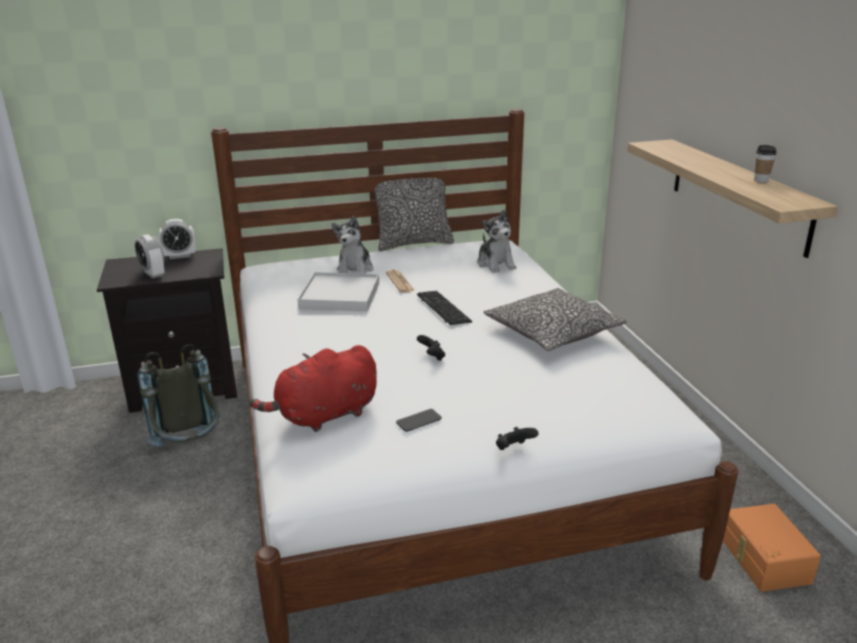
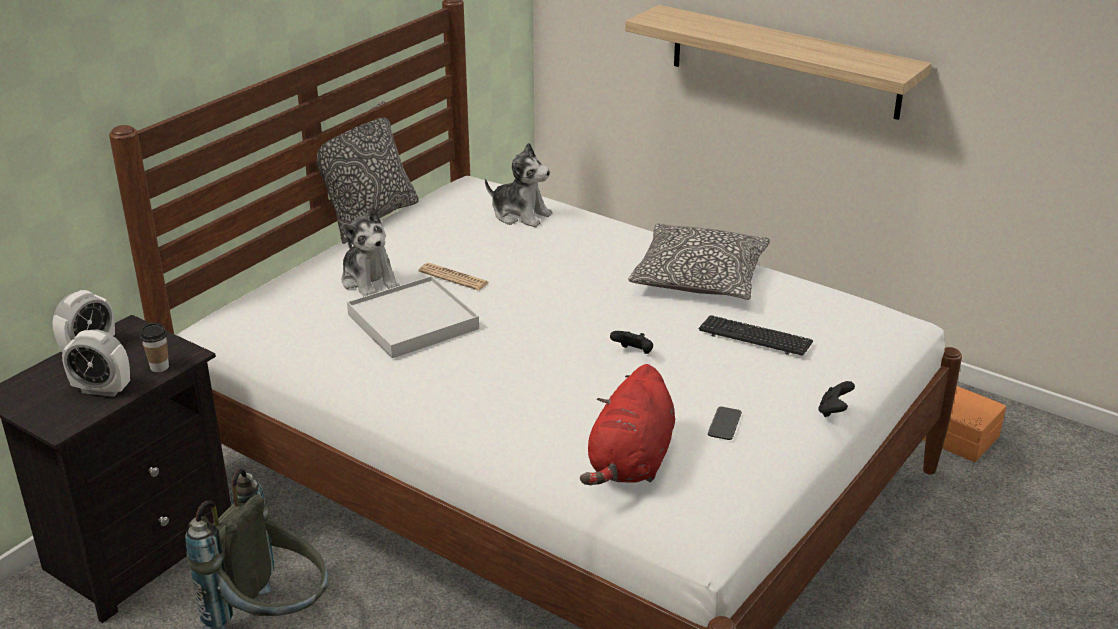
camera: 40 degrees left, 5 degrees up
keyboard [417,291,472,325] -> keyboard moved to [699,315,813,356]
cup [754,145,777,183] -> cup moved to [140,323,169,372]

